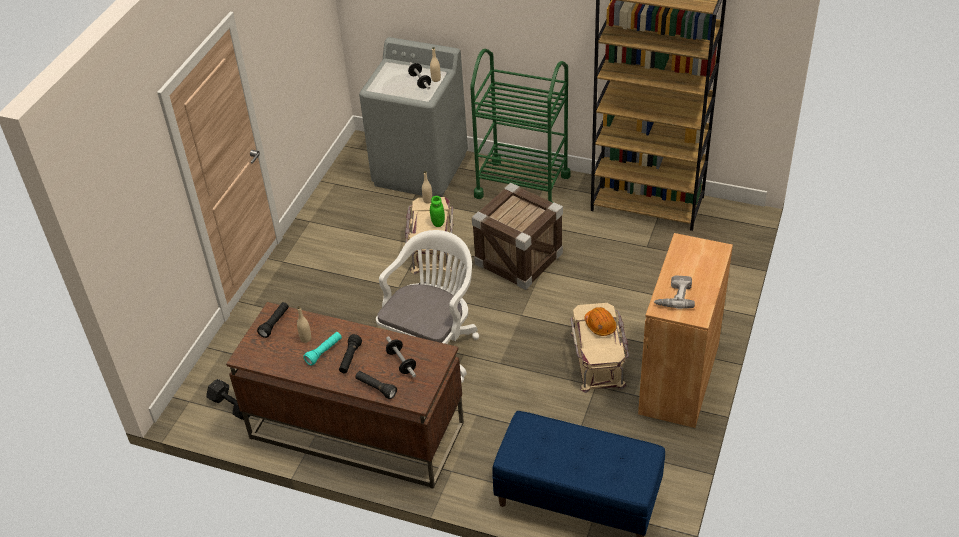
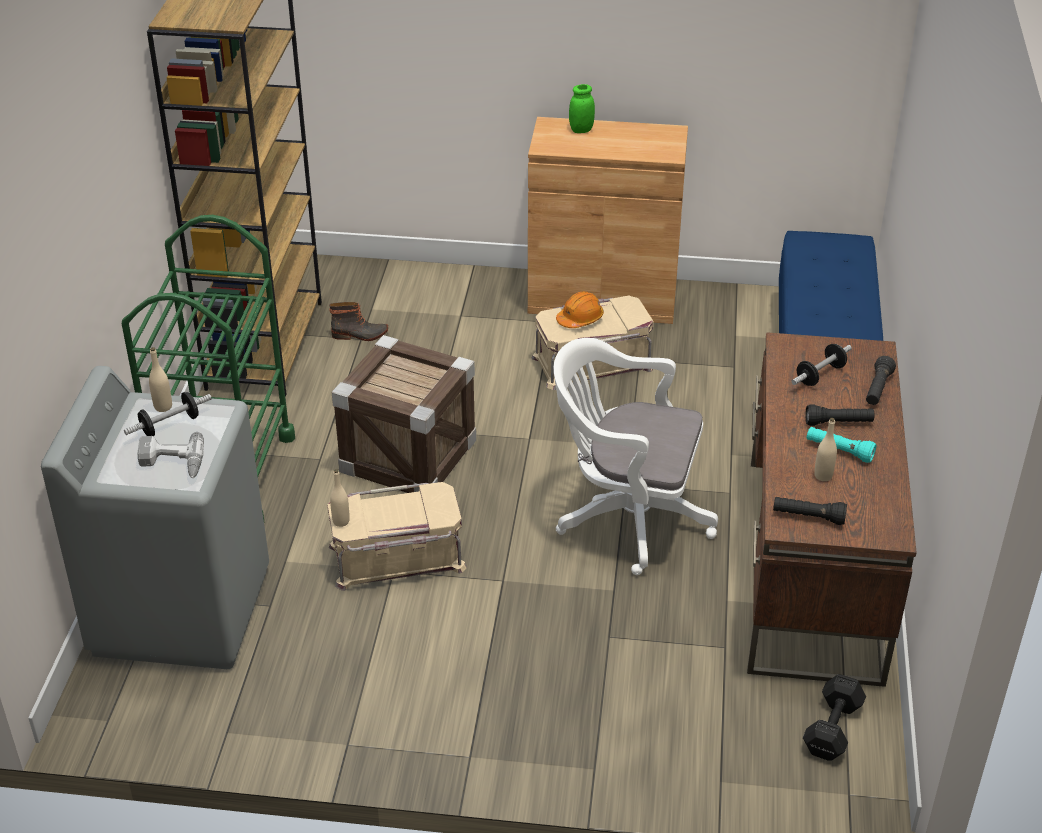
camera: 105 degrees left, 5 degrees down
green jar [430,196,445,227] -> green jar moved to [569,84,595,133]
power drill [654,276,695,309] -> power drill moved to [138,432,204,478]
none -> boot [329,302,388,341]

